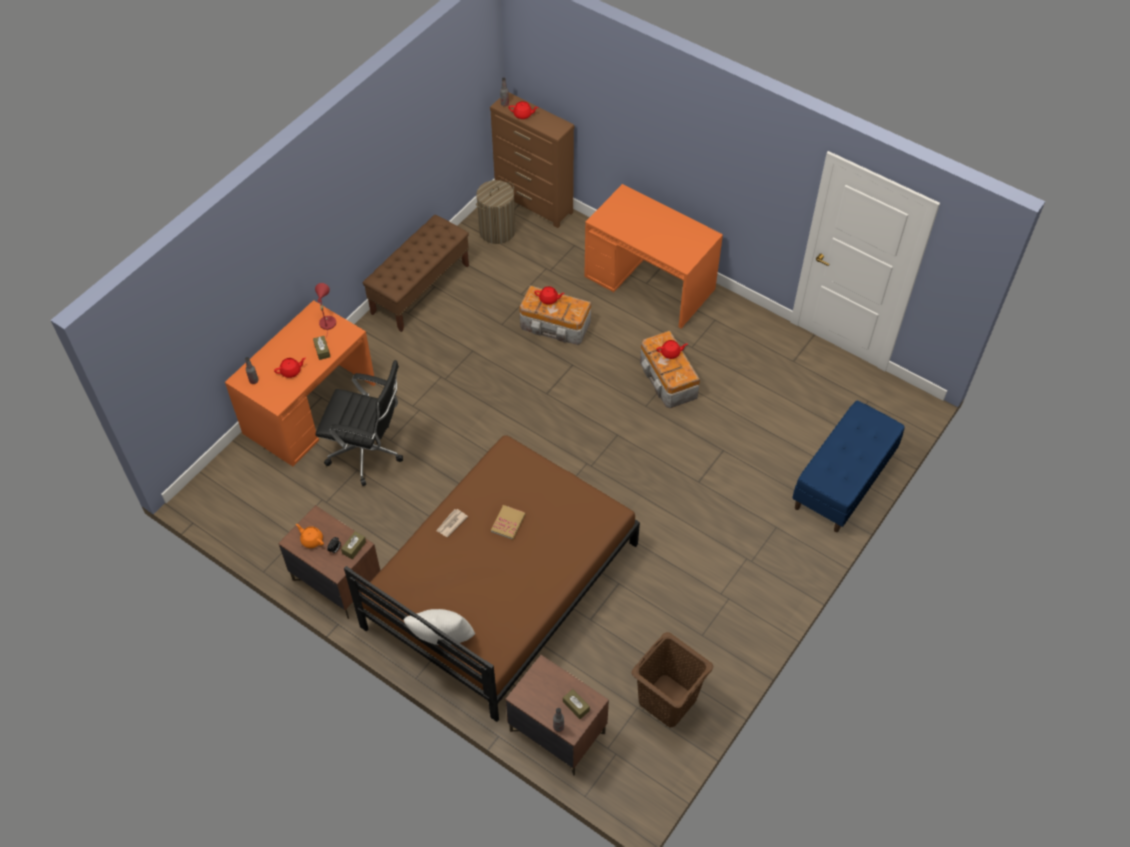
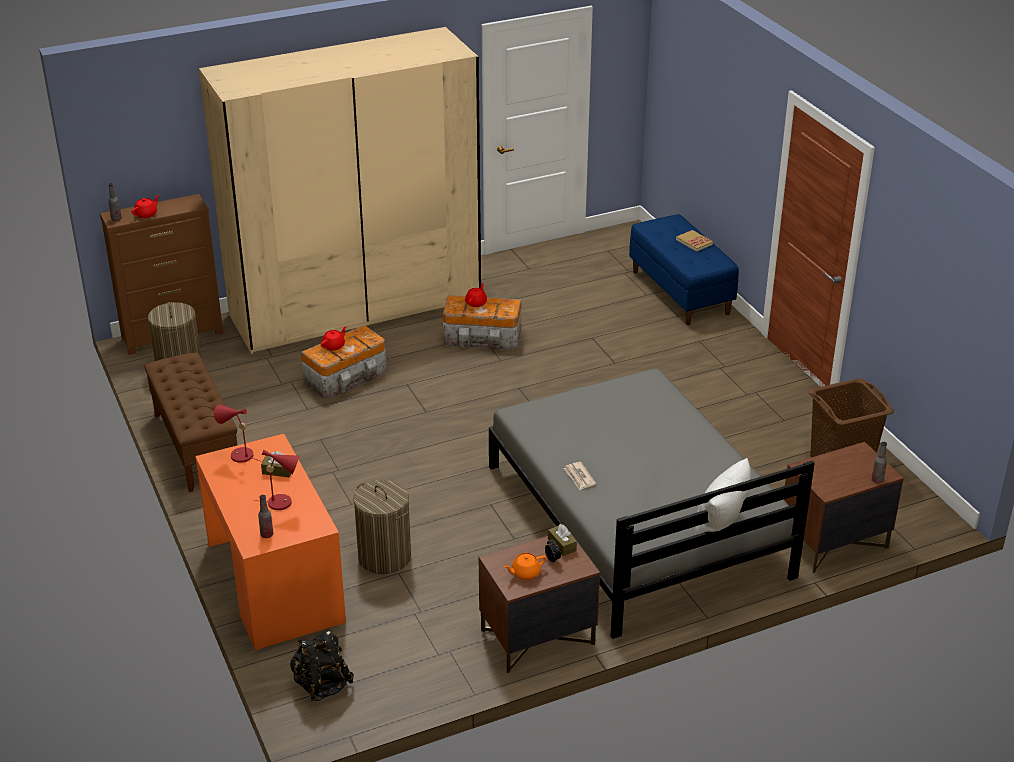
camera: 60 degrees left, 20 degrees down
red teapot [274,358,306,378] -> red table lamp [254,450,299,510]
black office chair [315,360,403,486] -> laundry basket [353,480,411,574]
brown bed [344,435,640,722] -> grey bed [489,369,815,639]
book [491,505,525,540] -> book moved to [676,230,714,252]
brown tissue box [563,689,590,719] -> none
orange desk [584,184,723,328] -> beige wardrobe [199,27,481,354]
none -> black backpack [290,630,354,701]

